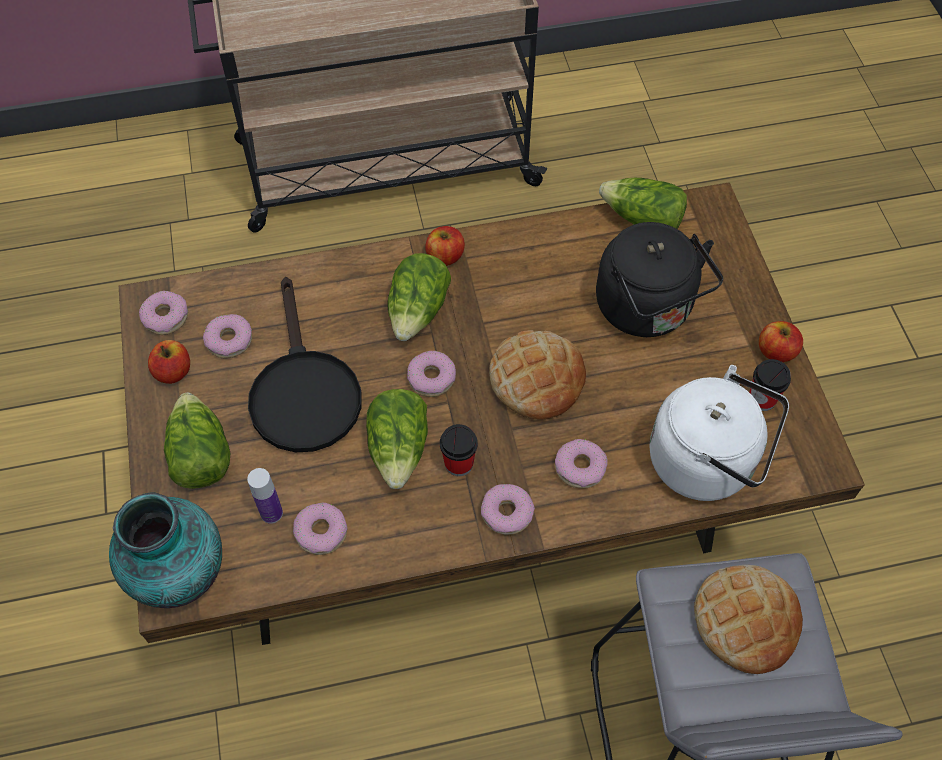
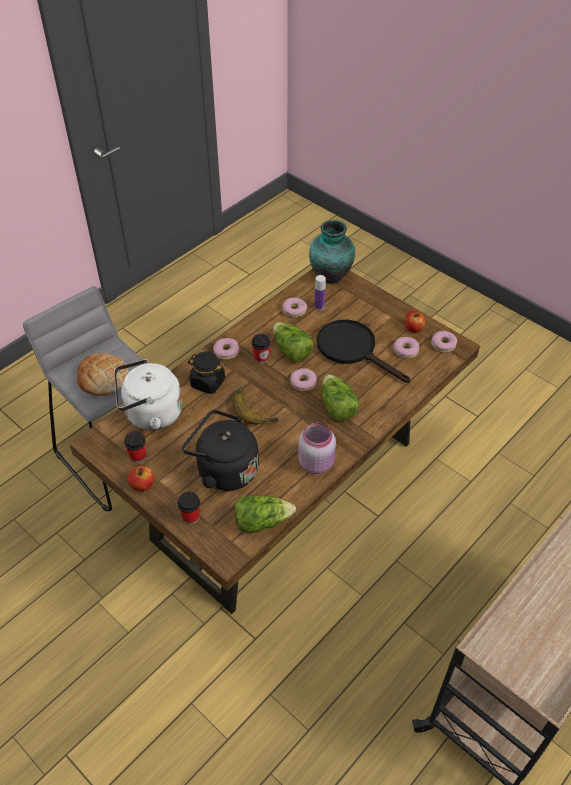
camera: 145 degrees right, 10 degrees down
lettuce [164,393,230,489] -> none
apple [425,226,465,266] -> none
bread [489,330,586,420] -> banana [232,387,279,425]
donut [555,439,608,489] -> black jar [188,351,225,394]
none -> cup [177,492,200,524]
none -> pink jar [298,423,336,474]

